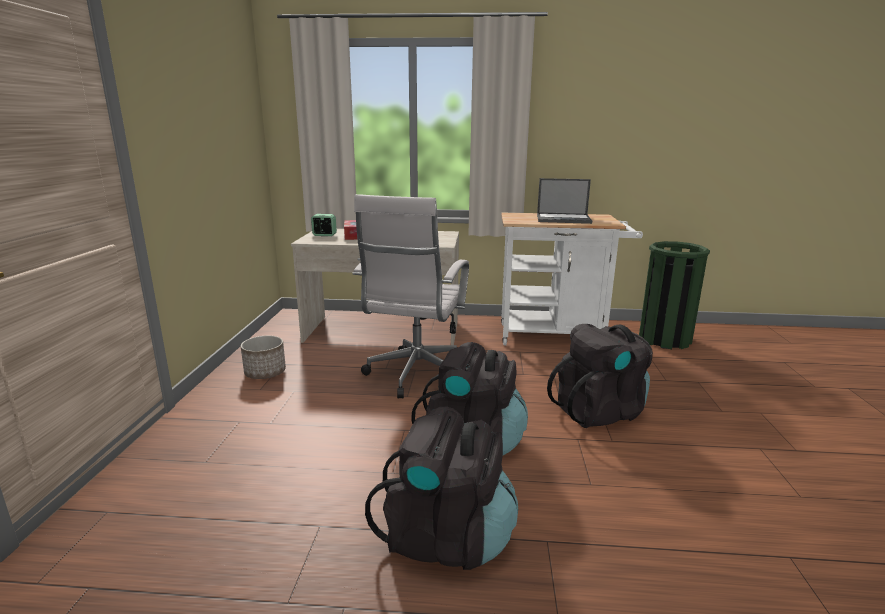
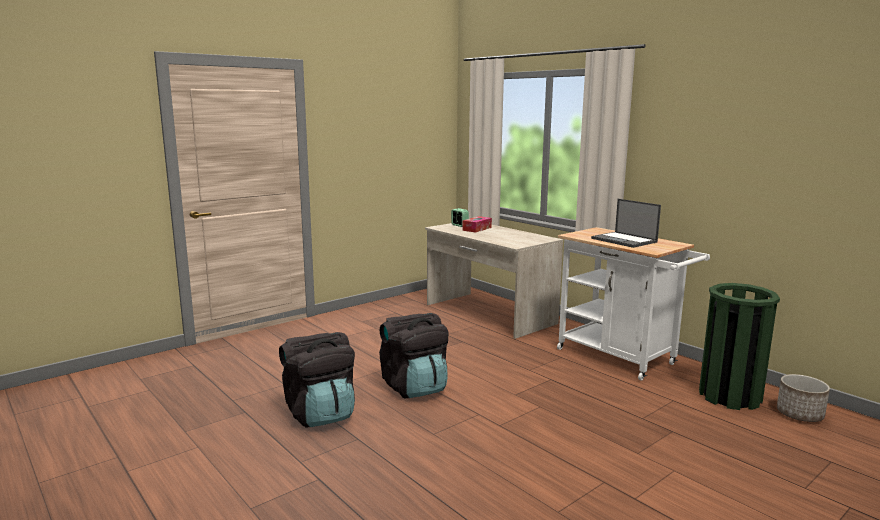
camera: 45 degrees right, 5 degrees down
planter [241,336,286,379] -> planter moved to [777,374,830,422]
white office chair [353,194,469,399] -> none
black backpack [547,324,653,428] -> none

